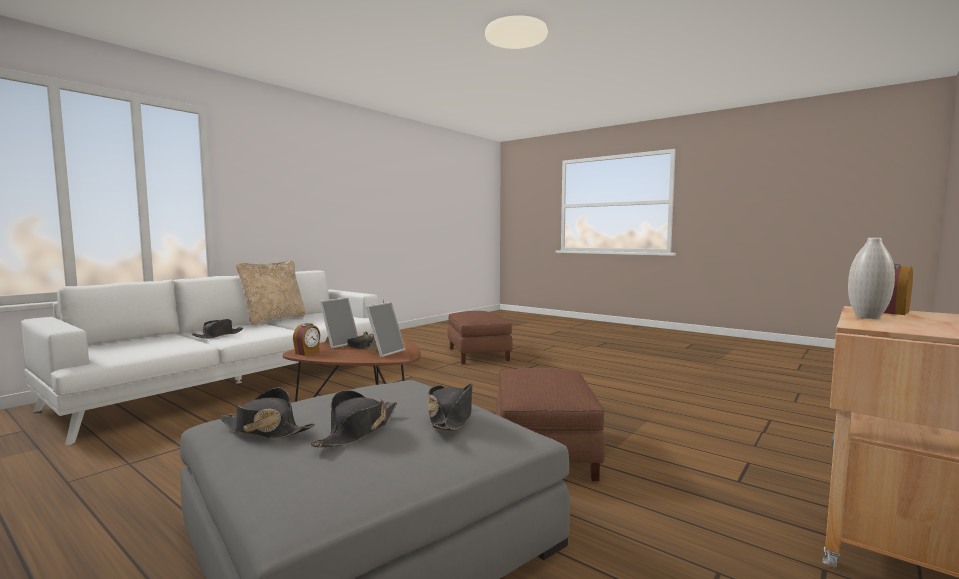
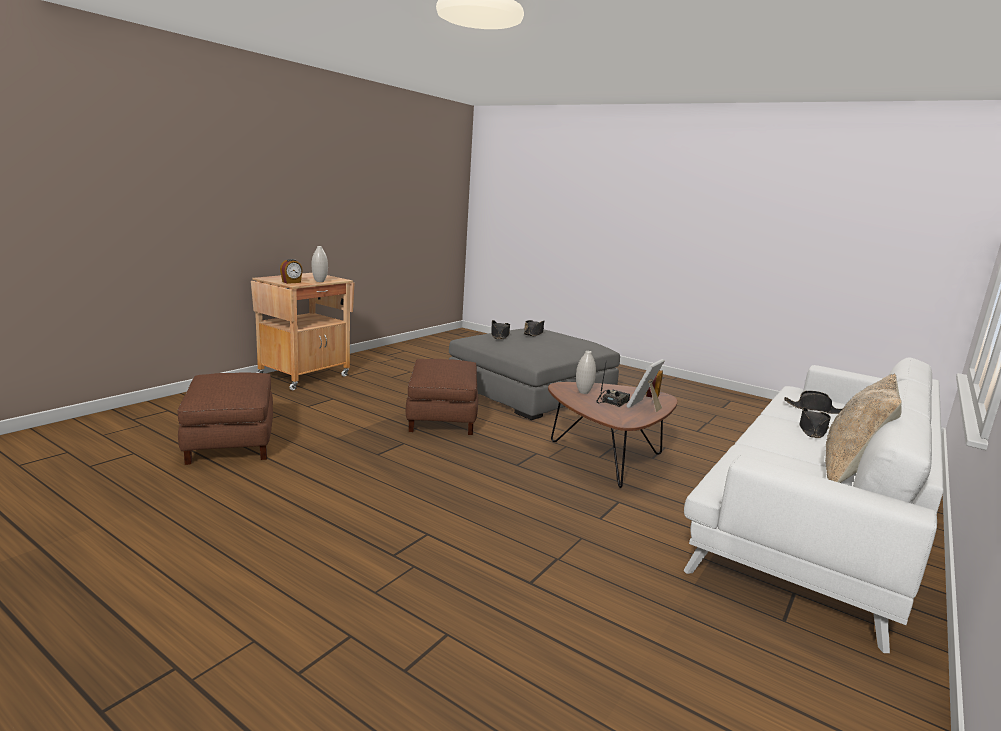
camera: 175 degrees right, 10 degrees up
black hat [220,388,315,439] -> black hat moved to [784,391,842,414]
picture frame [365,302,406,357] -> white vase [576,351,596,394]
brown ottoman [448,311,513,364] -> brown ottoman moved to [177,373,273,465]

